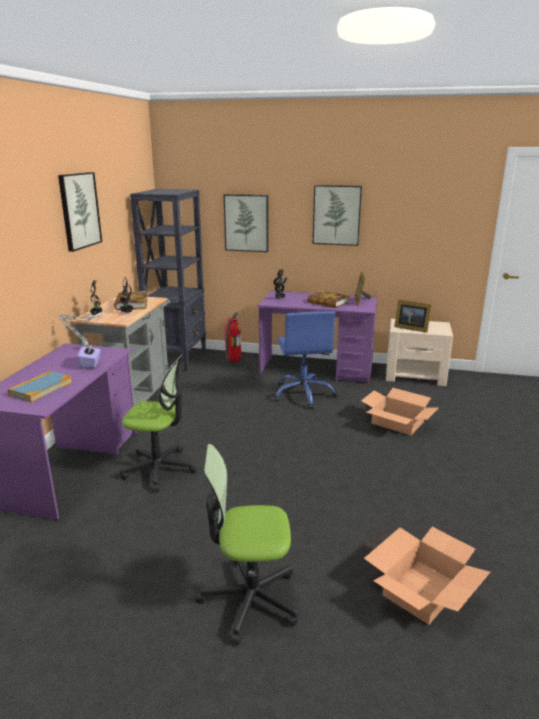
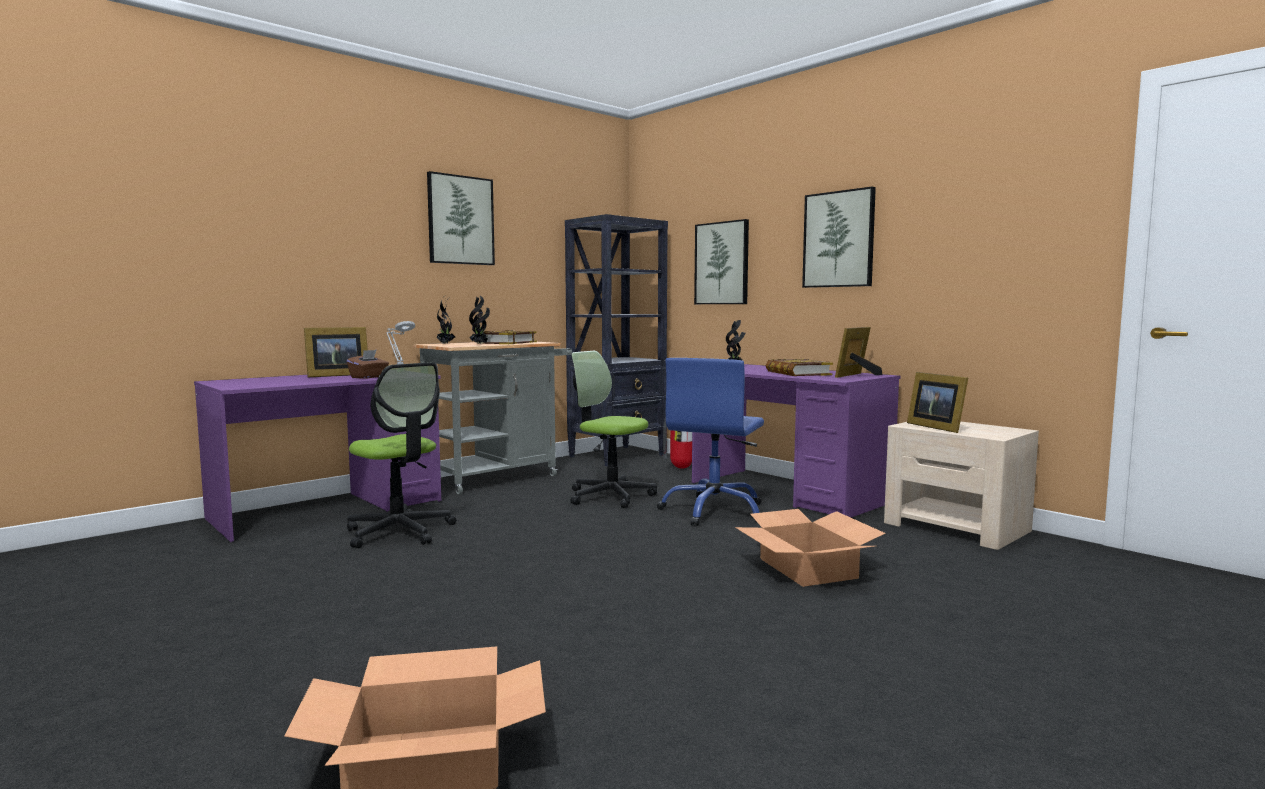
camera: 35 degrees right, 15 degrees down
book [8,371,72,402] -> none
purple tissue box [77,344,100,369] -> brown tissue box [347,350,389,379]
office chair [196,444,298,645] -> office chair moved to [570,351,657,508]
none -> picture frame [304,327,368,377]

